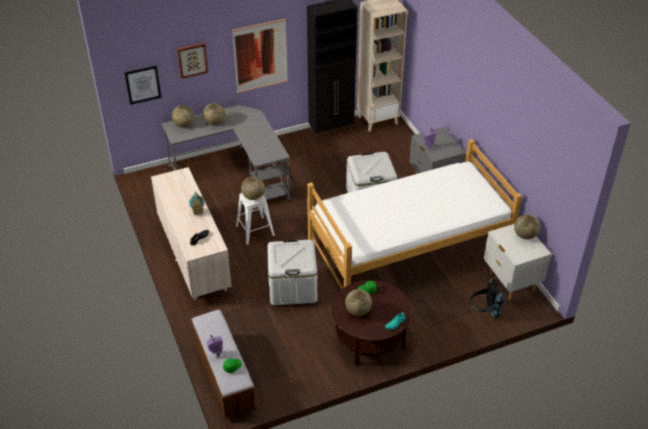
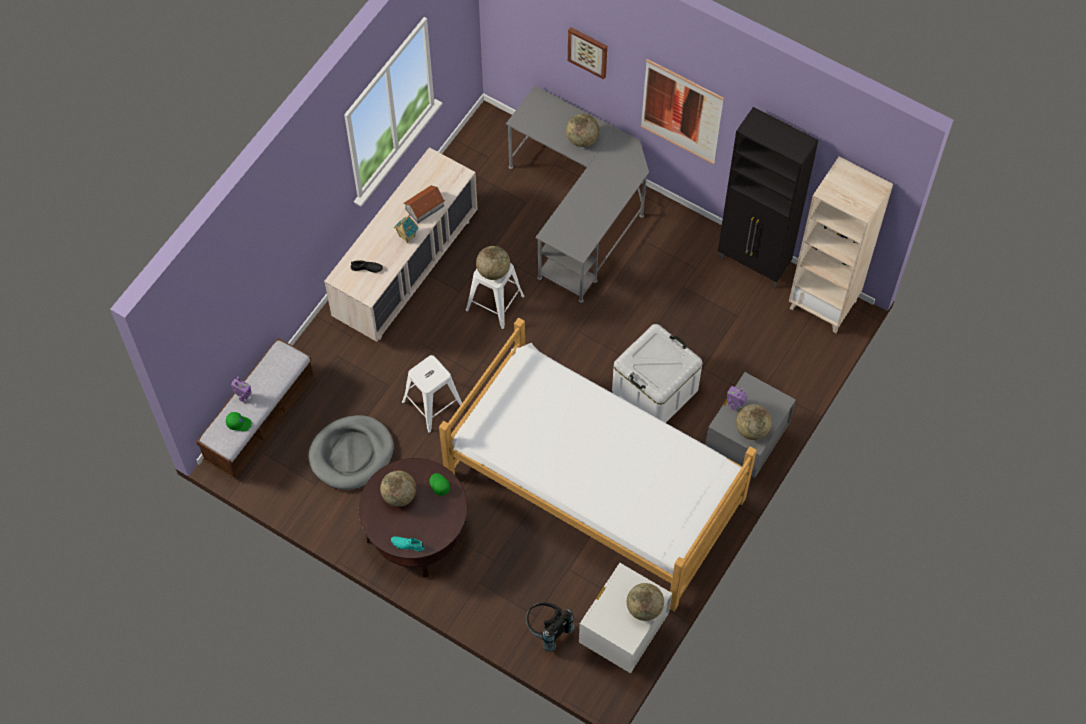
camera: 55 degrees right, 20 degrees up
picture [124,65,162,105] -> none
globe [172,105,194,127] -> globe moved to [736,404,772,440]
white storage box [267,239,317,306] -> white stool [402,355,462,433]
none -> grey dog bed [308,415,394,490]
none -> toy house [403,185,445,223]

